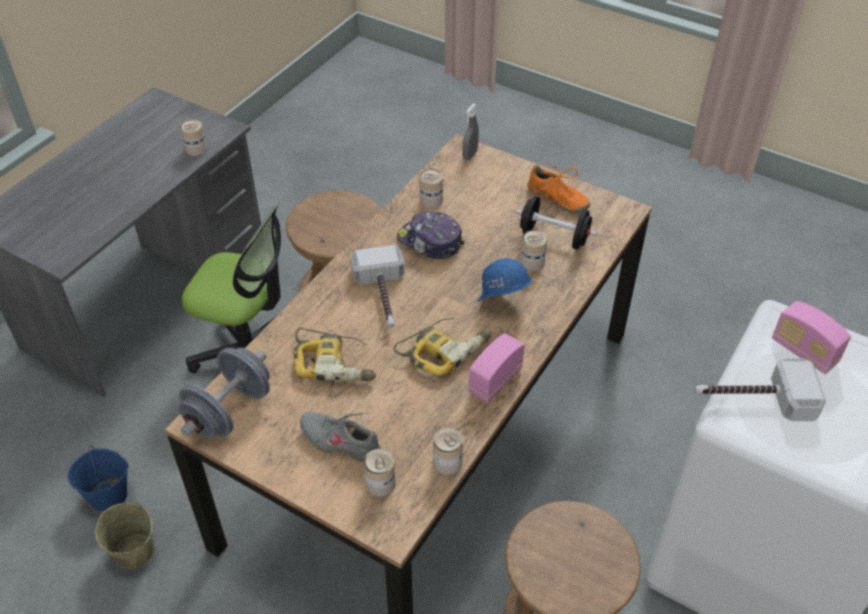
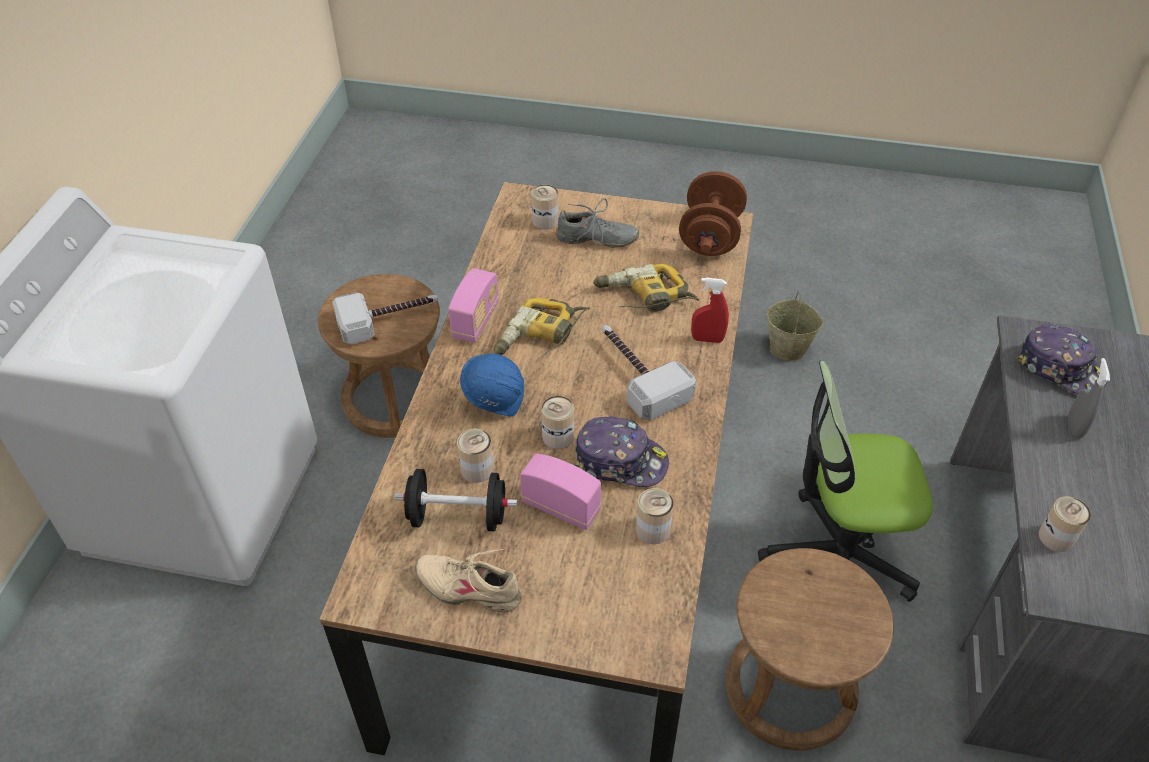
camera: 160 degrees right, 0 degrees up
blue bucket [68,445,129,512] -> none
grey dumbbell [178,348,270,438] -> brown dumbbell [679,171,747,256]
can [433,428,463,475] -> can moved to [541,396,574,449]
grey spray bottle [462,104,479,160] -> grey spray bottle moved to [1068,358,1110,438]
orange shoe [528,163,590,212] -> beige shoe [415,549,522,612]
hammer [694,358,826,421] -> hammer moved to [332,292,438,344]
radio [772,301,851,374] -> radio moved to [520,454,601,530]
none -> red spray bottle [691,278,729,343]
none -> cap [1017,324,1107,394]

